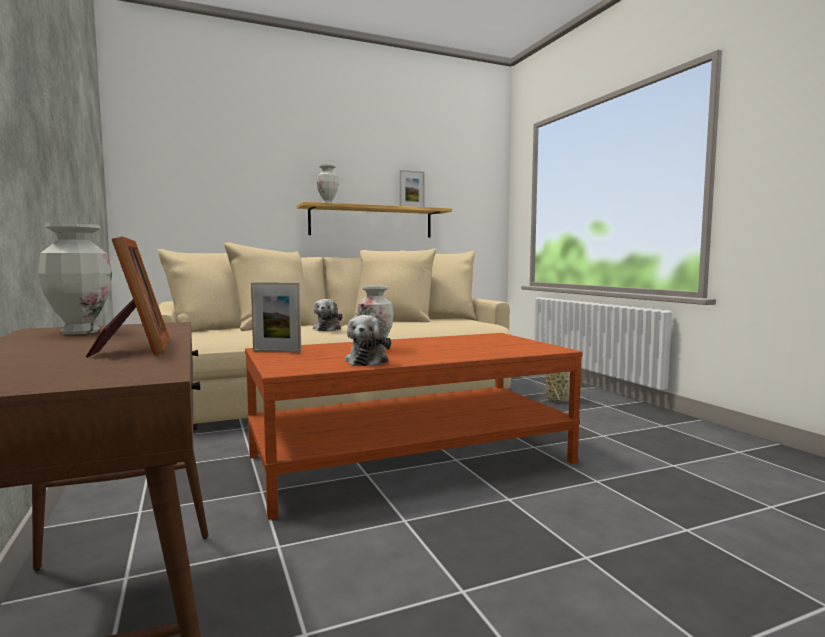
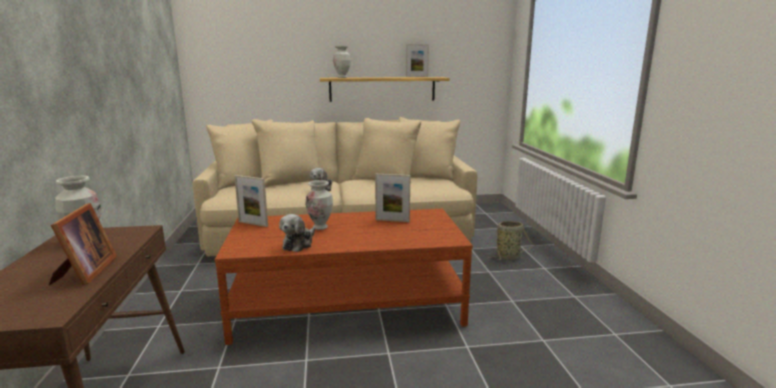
camera: 15 degrees right, 10 degrees up
none -> picture frame [375,174,410,222]

